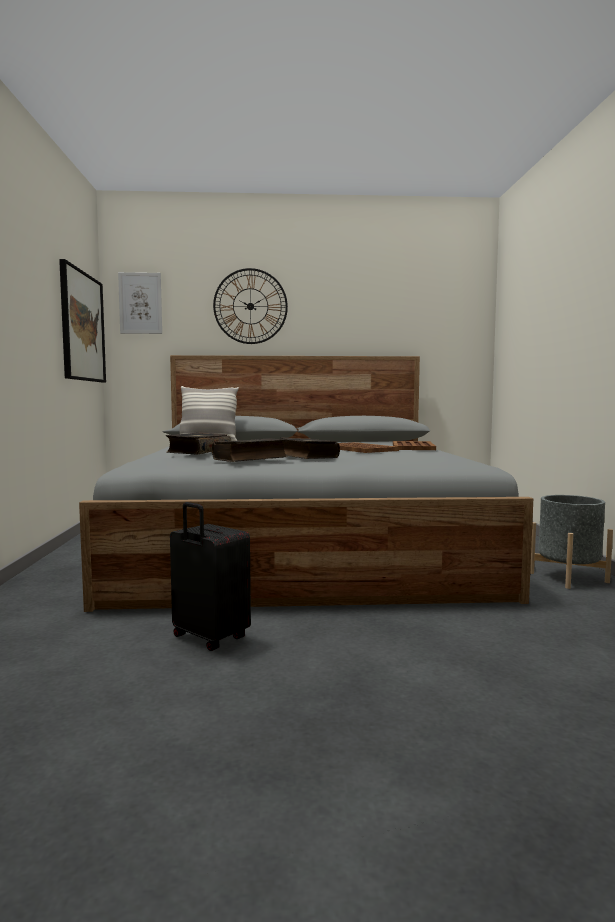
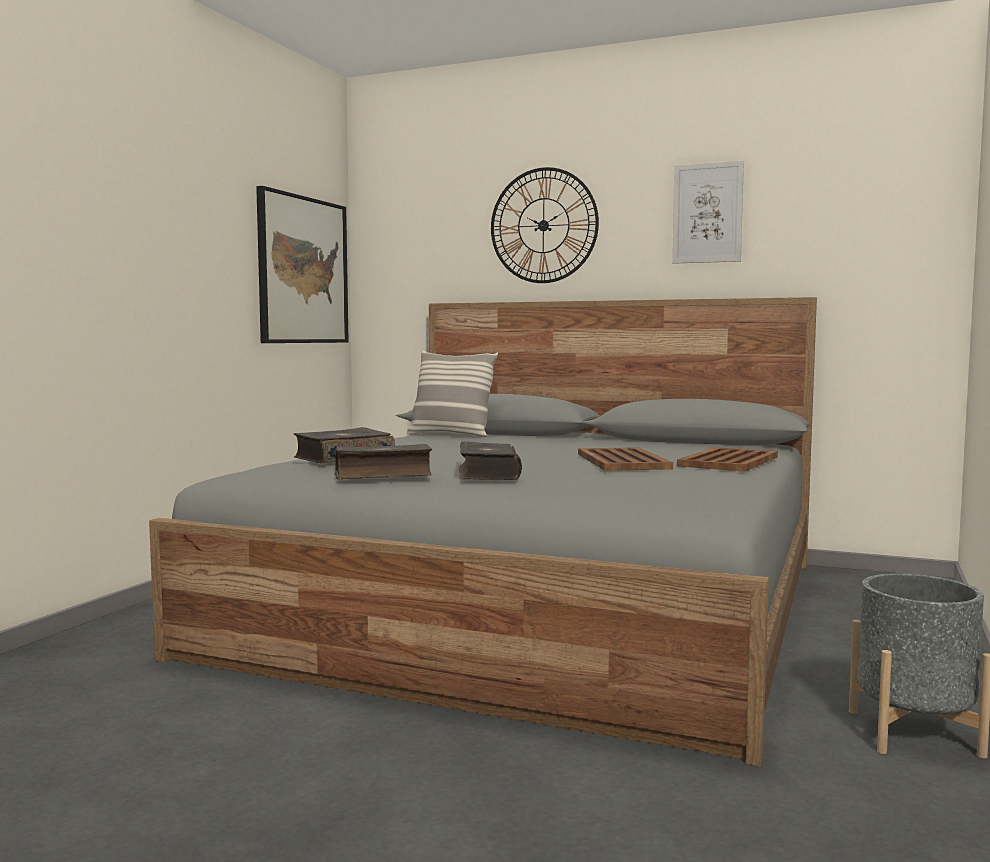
camera: 25 degrees right, 0 degrees up
picture [118,272,162,334] -> picture moved to [672,161,744,264]
black suitcase [170,502,251,651] -> none

